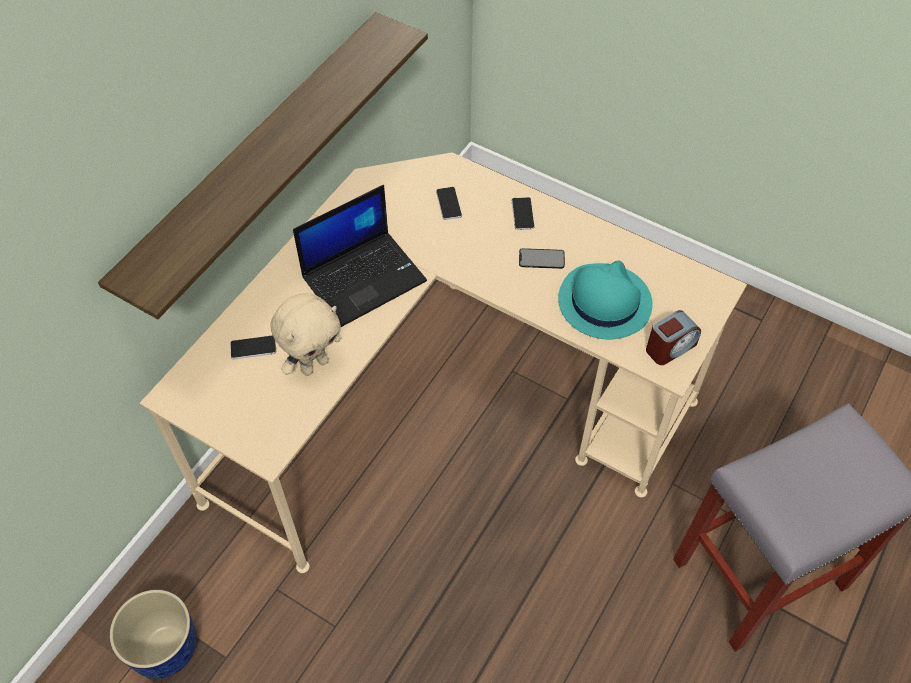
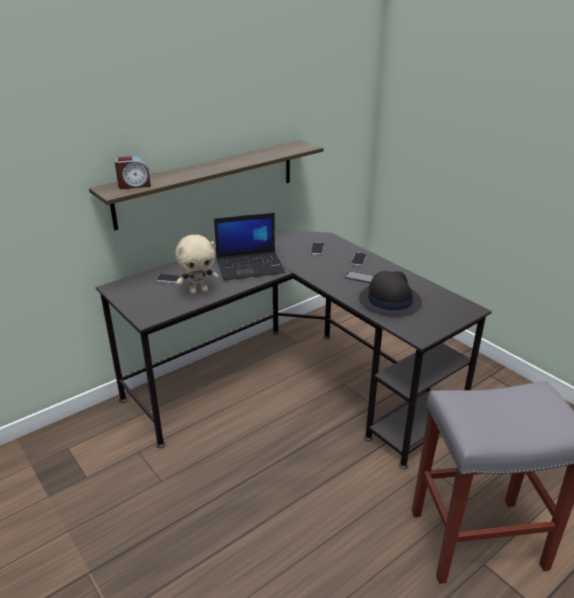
camera: 20 degrees right, 25 degrees down
planter [110,590,197,678] -> none
beige desk [140,152,747,573] -> black desk [96,230,492,469]
turquoise hat [558,260,653,339] -> black hat [359,271,422,316]
alarm clock [646,310,701,365] -> alarm clock moved to [115,156,151,189]

